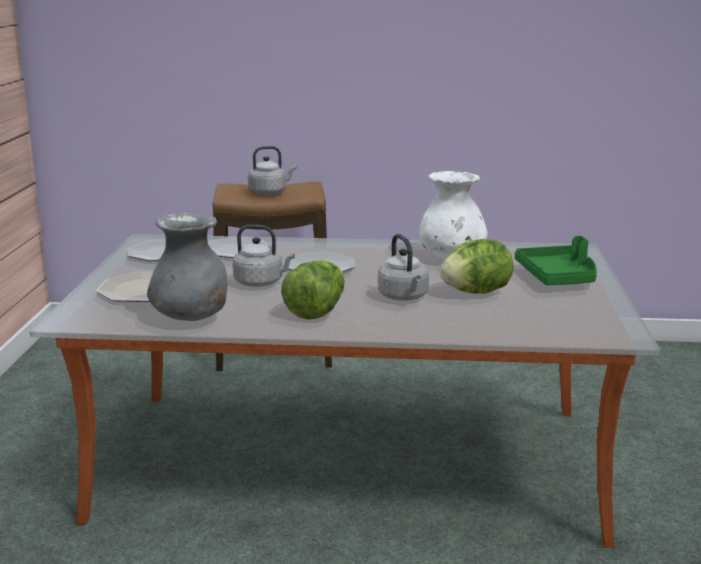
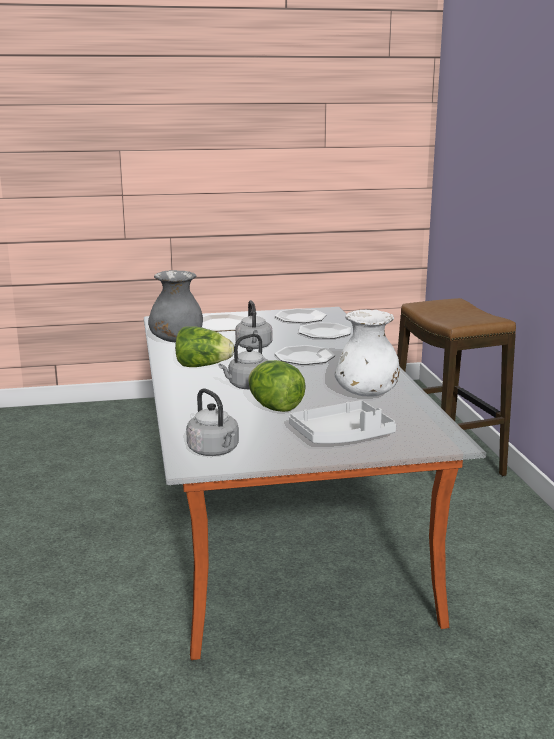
camera: 75 degrees right, 0 degrees up
grey kettle [248,146,297,195] -> grey kettle moved to [186,388,239,456]
green tray [515,236,597,285] -> grey tray [289,400,397,444]

